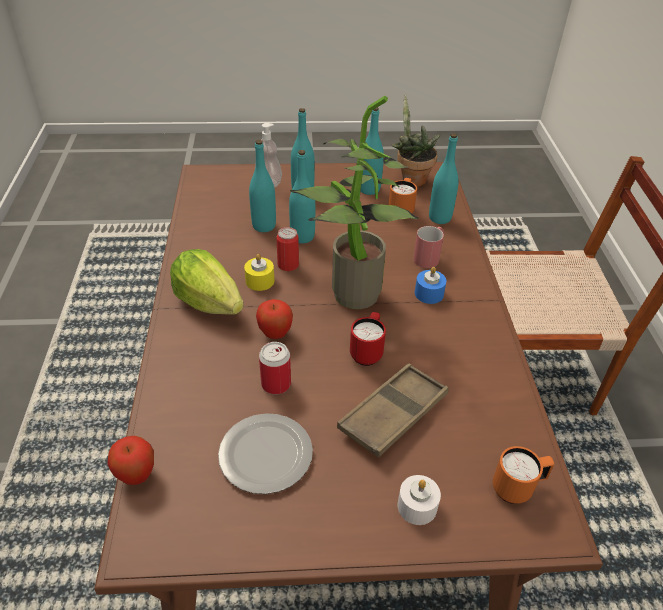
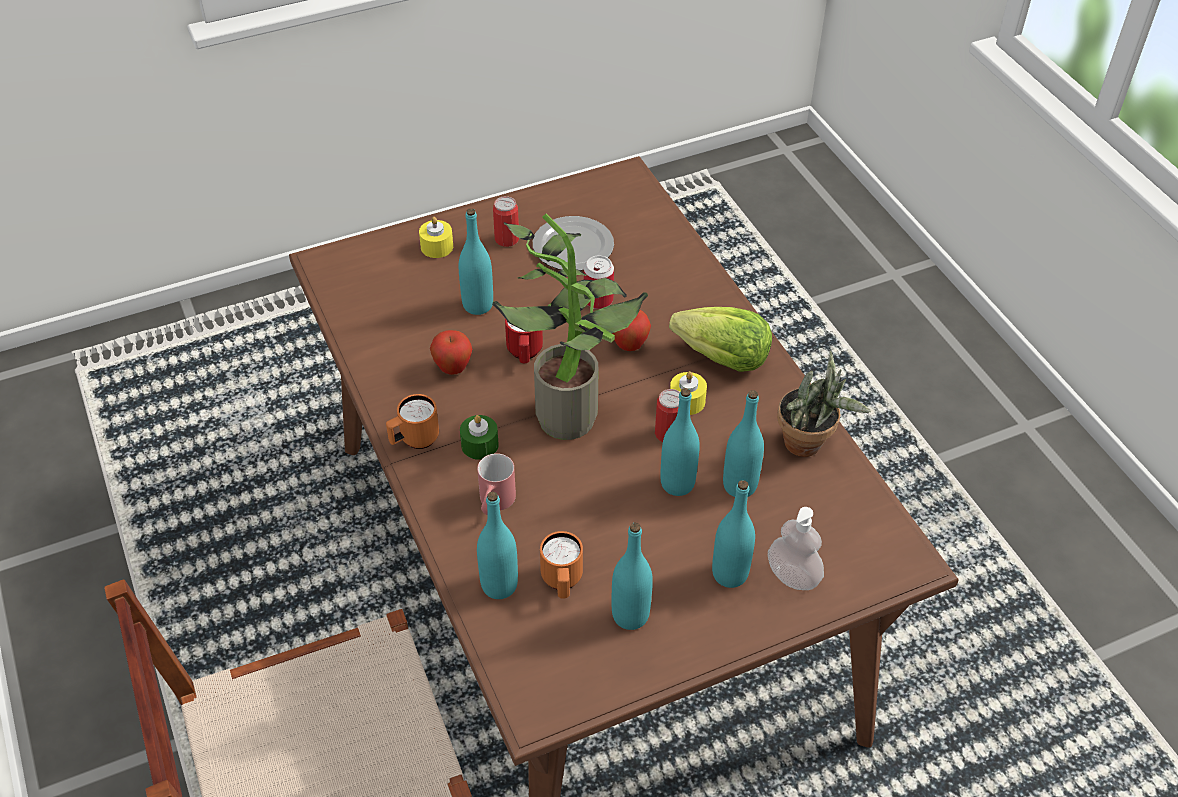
camera: 160 degrees right, 5 degrees up
apple [107,436,154,485] -> apple moved to [430,330,472,375]
brown tray [337,363,449,458] -> turquoise bottle [459,208,493,315]
potted plant [392,94,440,187] -> potted plant moved to [777,350,871,457]
white candle [398,475,441,525] -> yellow candle [419,217,453,258]
blue candle [415,267,446,304] -> green candle [460,415,499,460]
orange mug [493,446,554,504] -> orange mug moved to [386,394,439,449]
none -> can [493,196,519,247]

